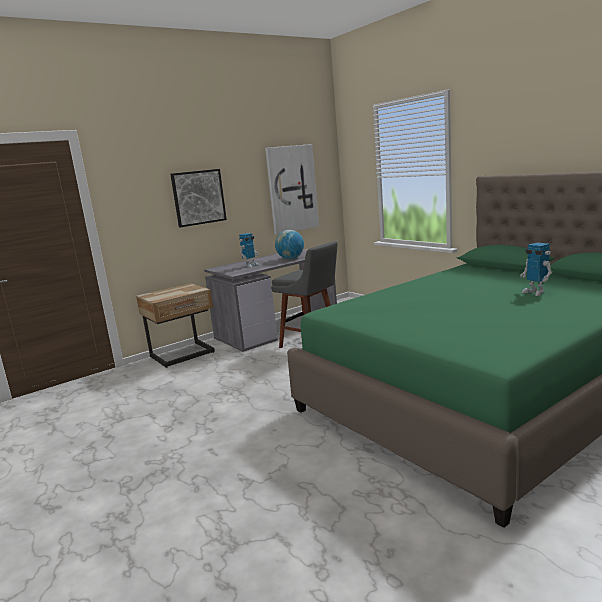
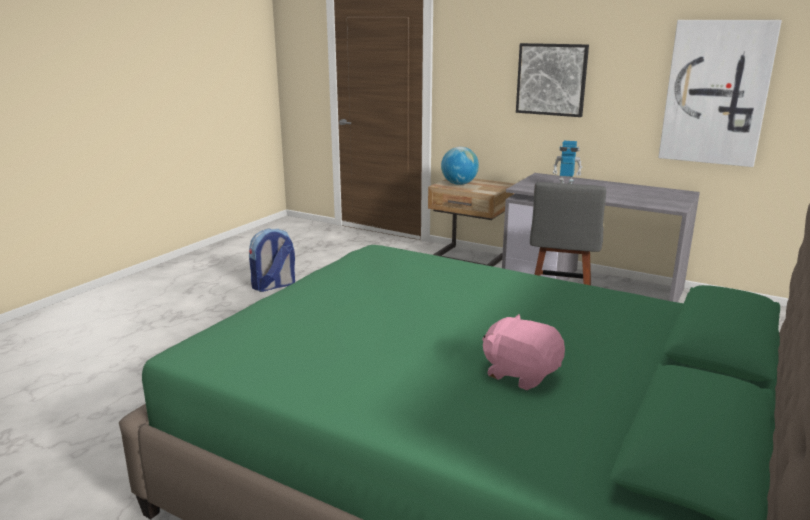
camera: 65 degrees right, 5 degrees up
globe [275,230,304,259] -> globe moved to [441,147,479,185]
toy robot [520,243,552,296] -> pink plush toy [482,314,565,390]
none -> backpack [249,229,295,292]

